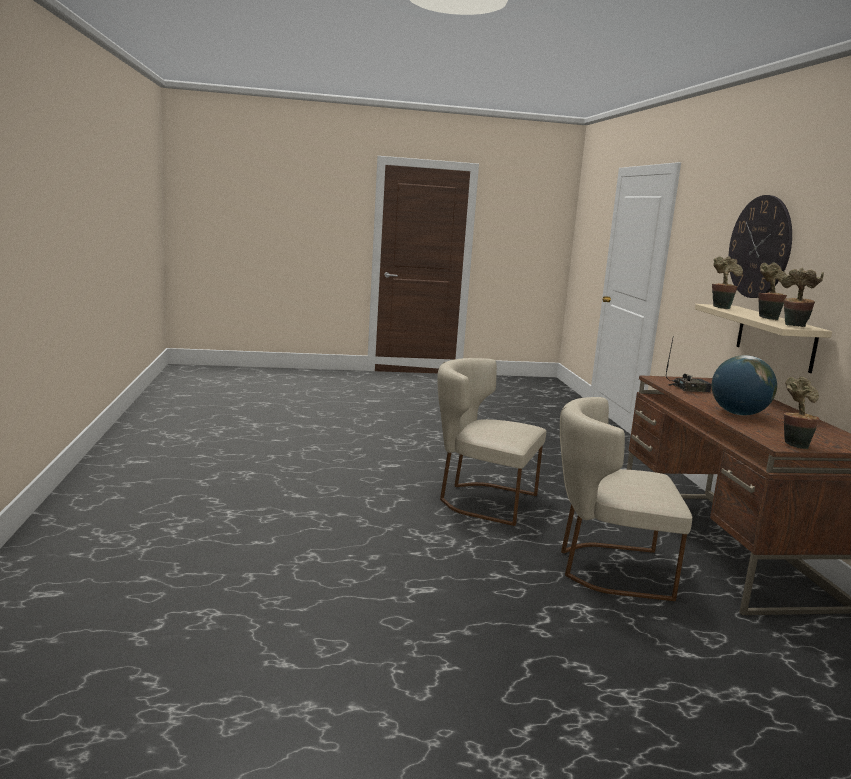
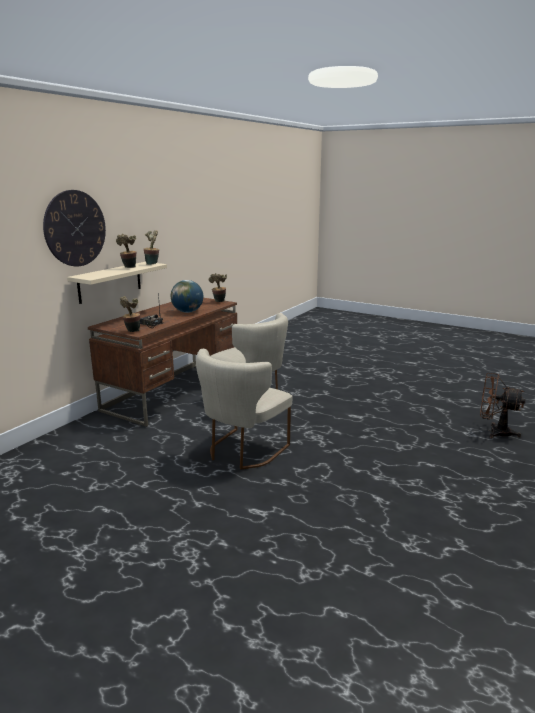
camera: 140 degrees left, 5 degrees up
beige chair [437,358,546,526] -> beige chair turned 60 degrees clockwise [196,349,293,470]
potted plant [712,256,743,309] -> potted plant moved to [120,296,140,332]
none -> brown fan [480,373,525,439]

